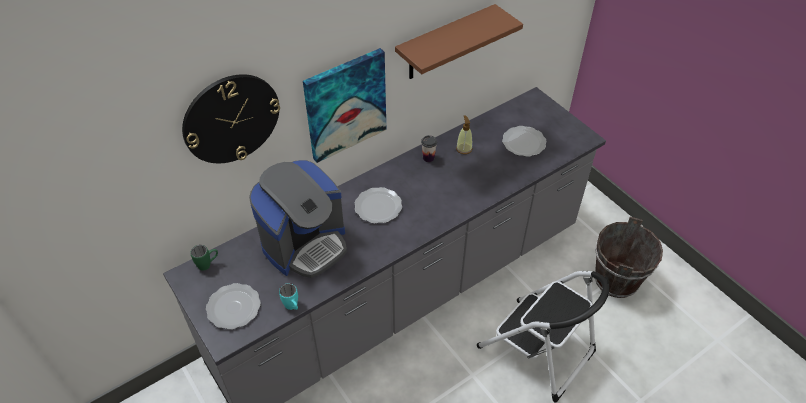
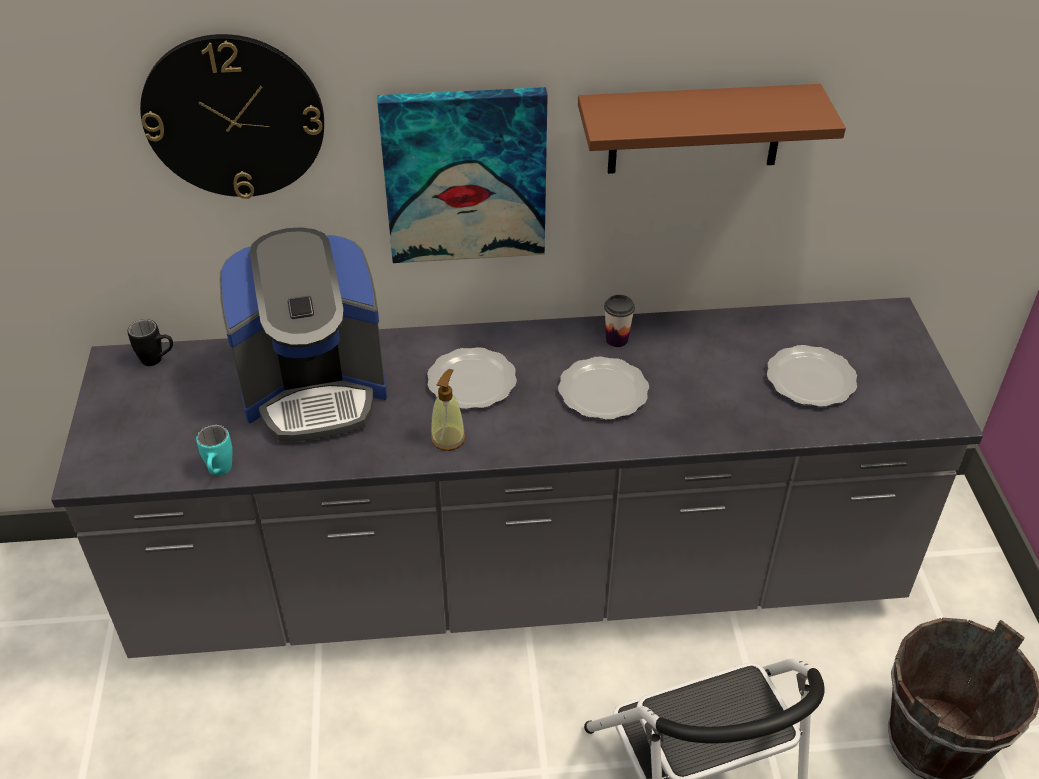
camera: 30 degrees right, 5 degrees down
green mug [190,245,218,271] -> black mug [127,319,173,366]
plate [206,283,261,330] -> plate moved to [558,357,649,420]
soap dispenser [456,115,473,154] -> soap dispenser moved to [431,369,466,451]

